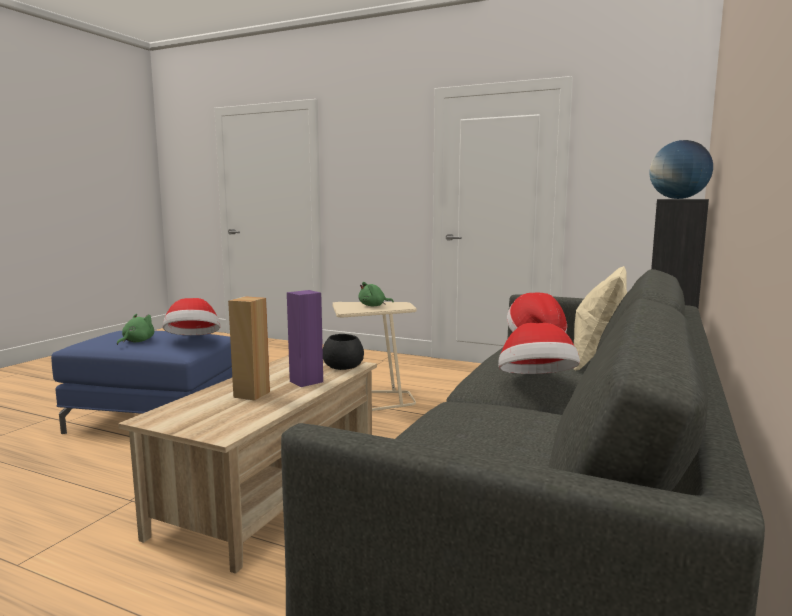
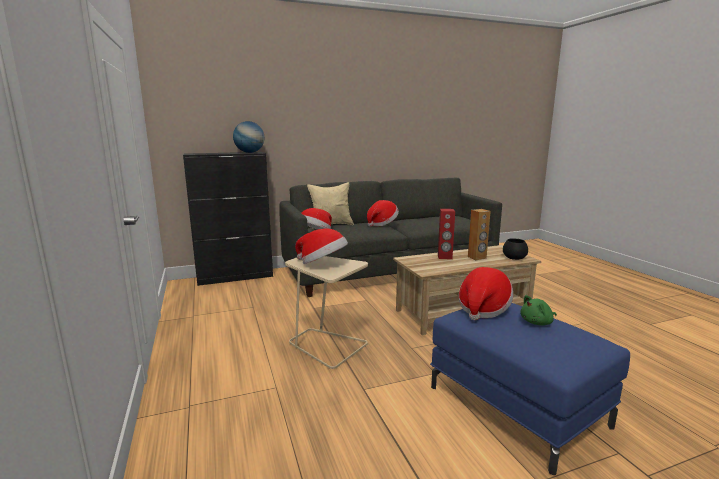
camera: 135 degrees left, 5 degrees up
purple speaker [287,290,323,387] -> red speaker [438,209,455,259]
black bowl [323,334,364,370] -> black bowl moved to [503,238,528,260]
green plush toy [358,282,394,306] -> hat [295,228,348,264]

